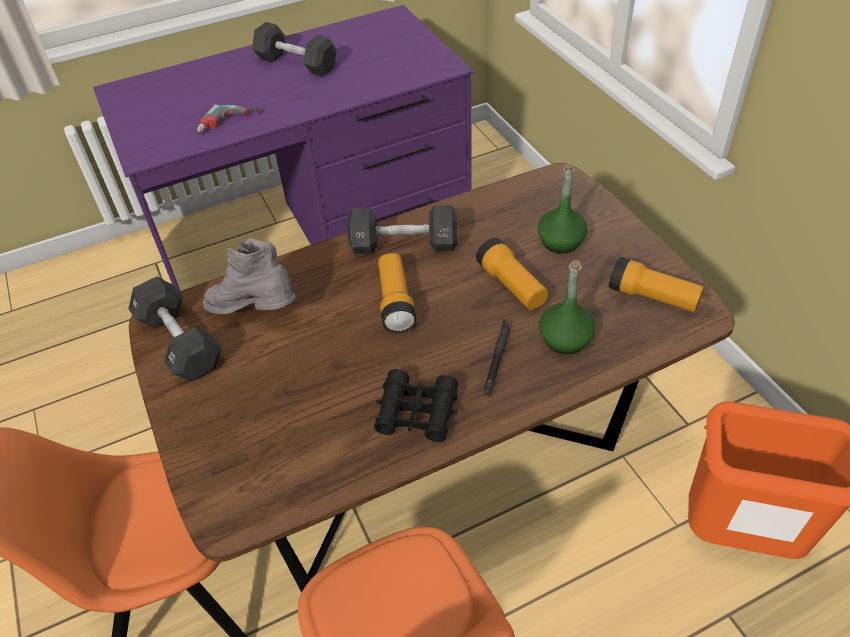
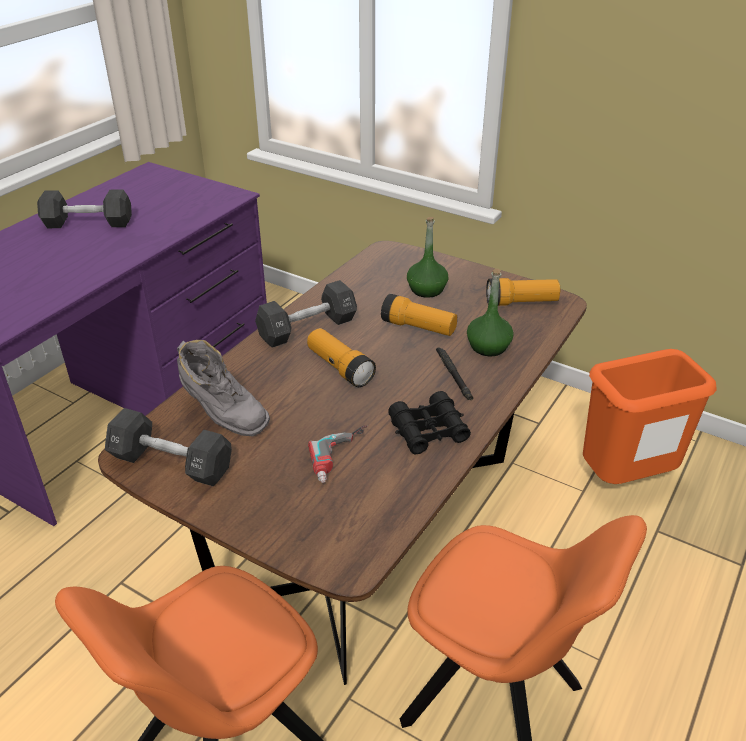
camera: 35 degrees left, 10 degrees down
power drill [197,104,264,132] -> power drill moved to [308,425,367,483]
grey boot [203,238,296,314] -> grey boot turned 135 degrees counterclockwise [177,340,270,436]

